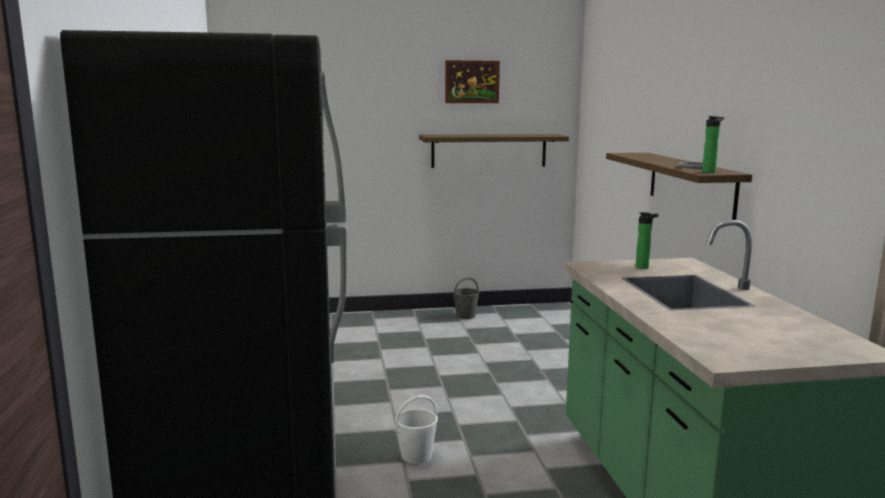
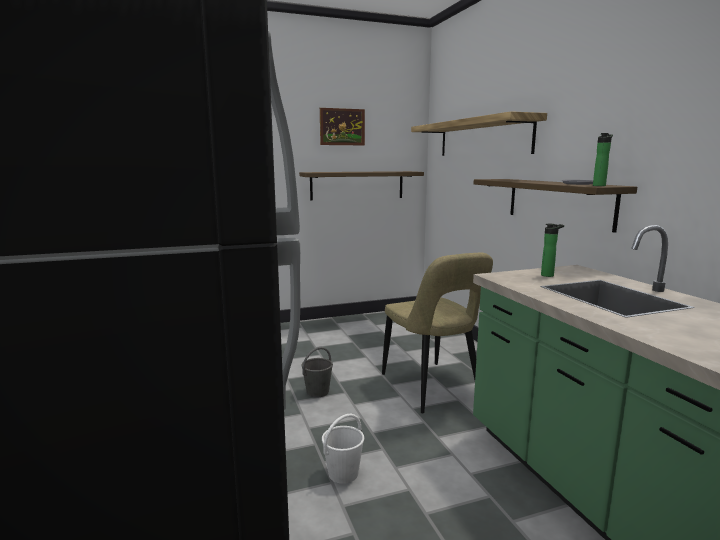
camera: 10 degrees left, 0 degrees up
grey bucket [453,277,479,319] -> grey bucket moved to [301,347,333,398]
none -> beige chair [382,253,493,413]
none -> shelf [411,111,547,156]

